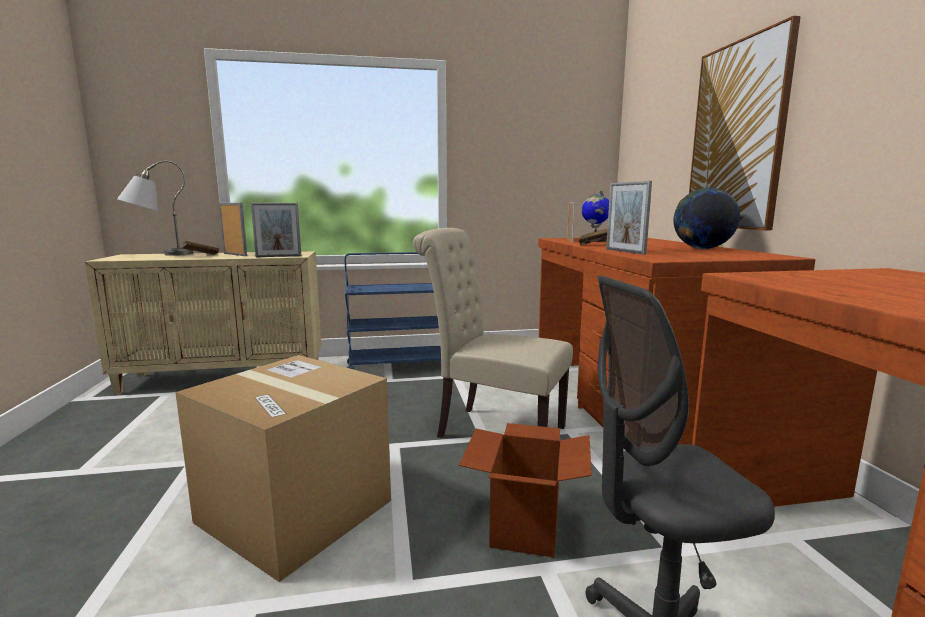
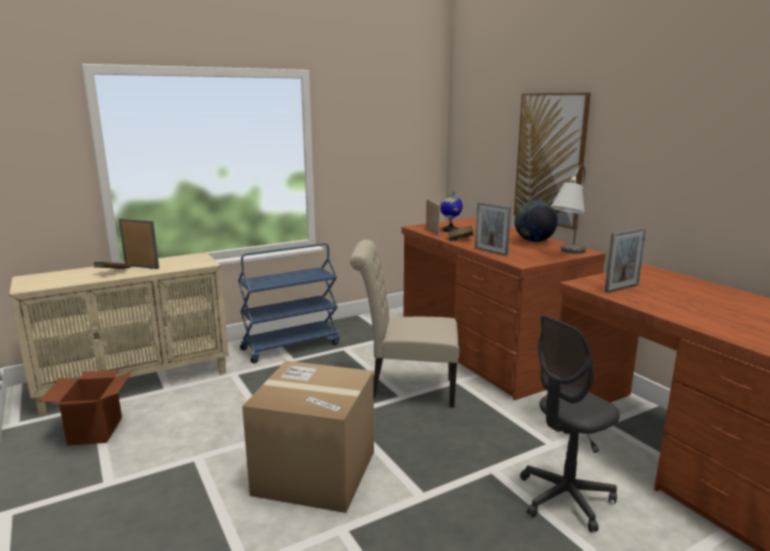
camera: 20 degrees left, 5 degrees up
grey table lamp [117,161,193,256] -> grey table lamp moved to [551,165,586,254]
picture frame [251,203,301,257] -> picture frame moved to [605,227,646,293]
cardboard box [459,423,592,558] -> cardboard box moved to [38,370,132,446]

